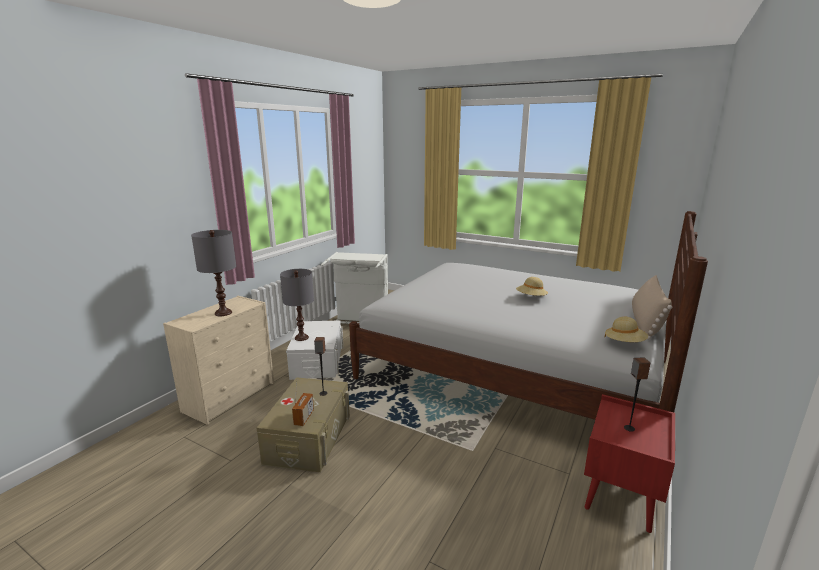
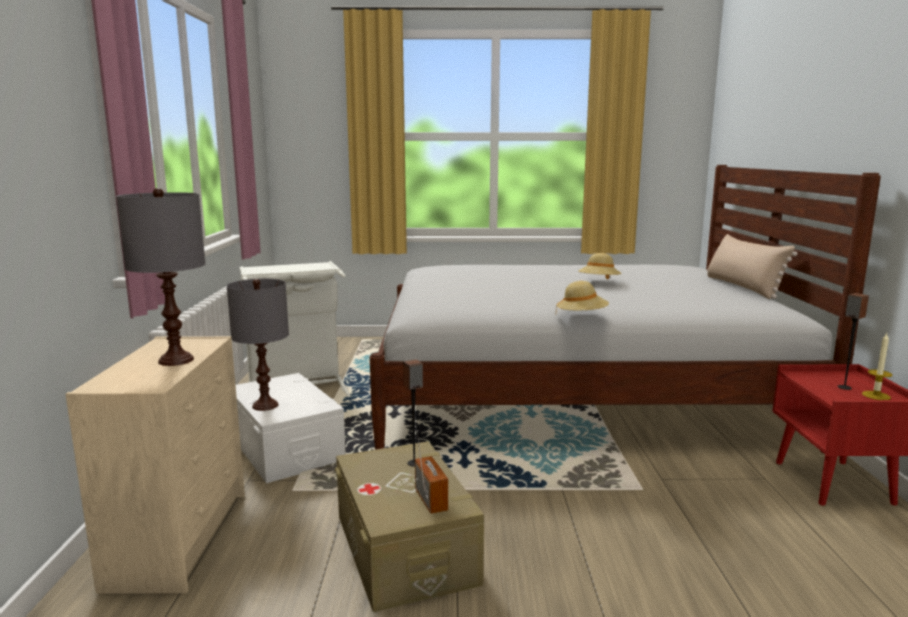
camera: 30 degrees left, 5 degrees down
beige hat [605,317,648,342] -> beige hat moved to [556,281,609,310]
none -> candle [862,333,893,400]

